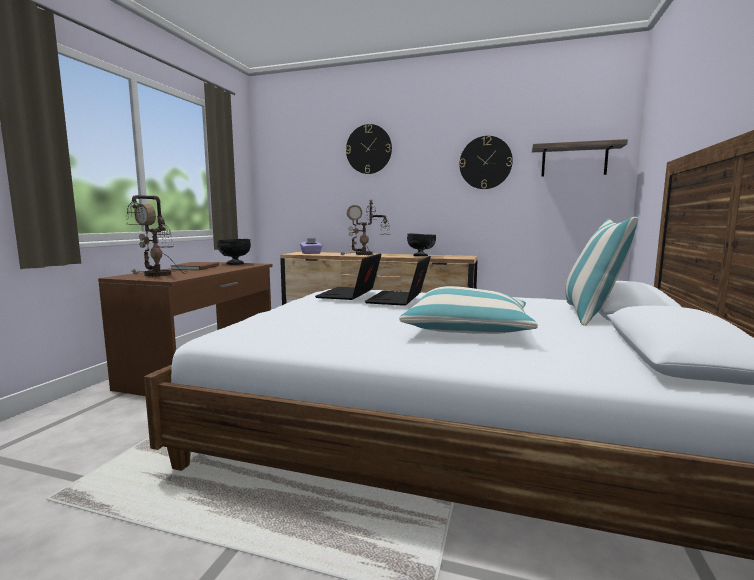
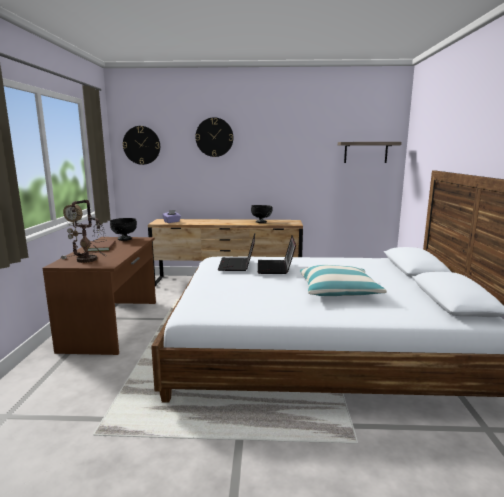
camera: 15 degrees left, 5 degrees up
table lamp [341,200,390,255] -> none
wall clock [459,136,513,189] -> wall clock moved to [123,126,160,165]
pillow [565,217,639,326] -> none

